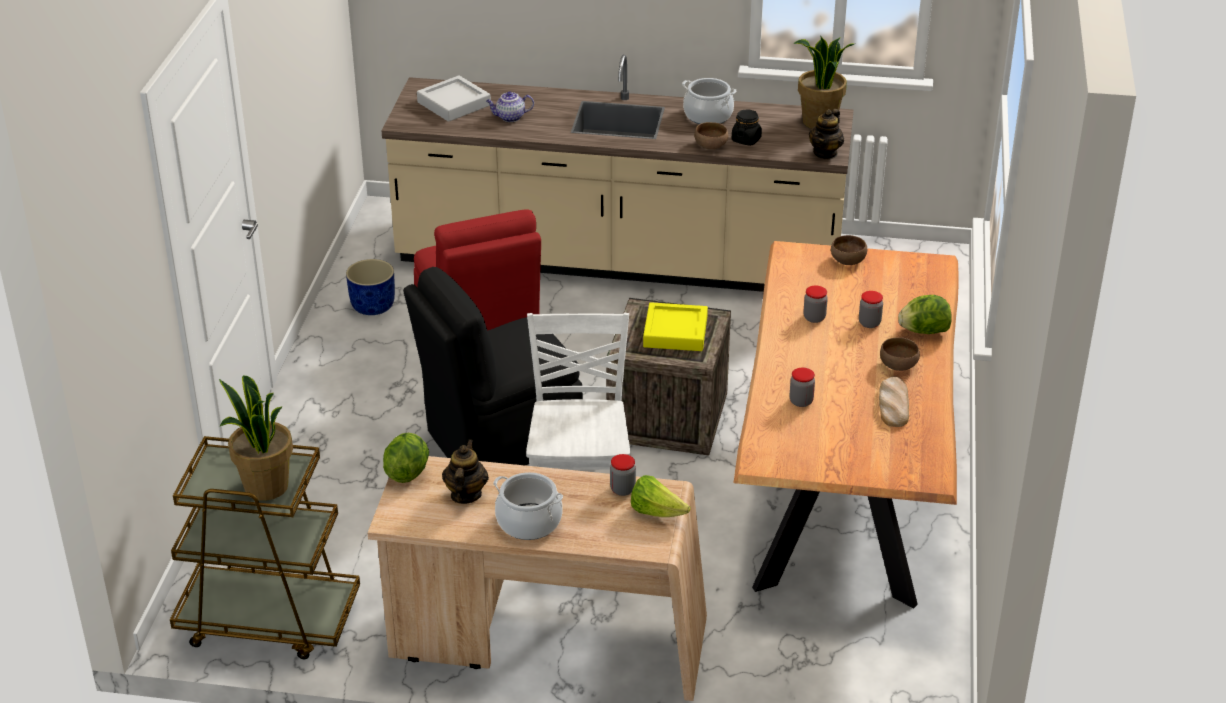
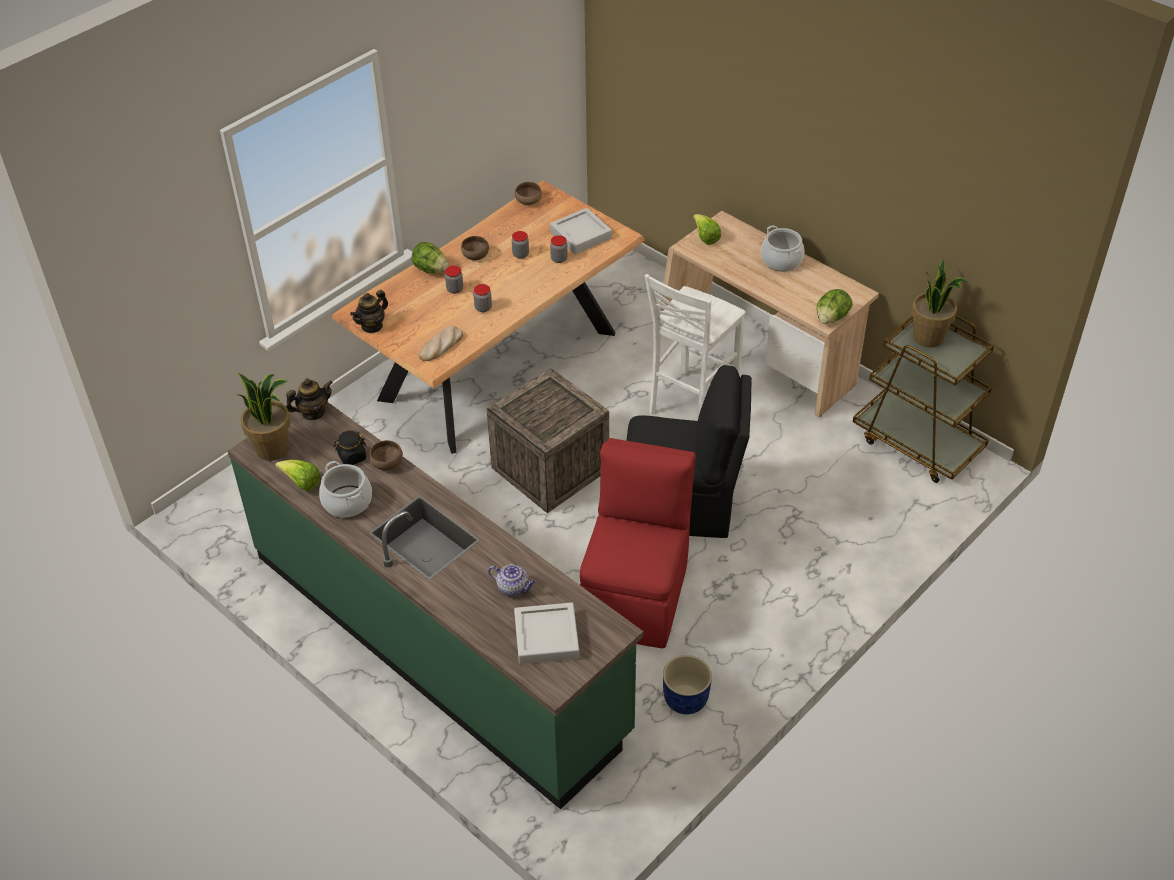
camera: 145 degrees left, 10 degrees up
beige counter [382,55,854,292] -> green counter [228,402,643,809]
teapot [442,440,489,504] -> teapot moved to [350,290,388,333]
jar [610,454,636,496] -> jar moved to [512,231,529,259]
yellow tray [643,302,708,351] -> none
brown bowl [831,235,867,265] -> brown bowl moved to [515,182,542,205]
bread [879,377,909,427] -> bread moved to [419,326,463,361]
none -> lettuce [275,460,320,491]
none -> grey tray [550,208,612,254]

